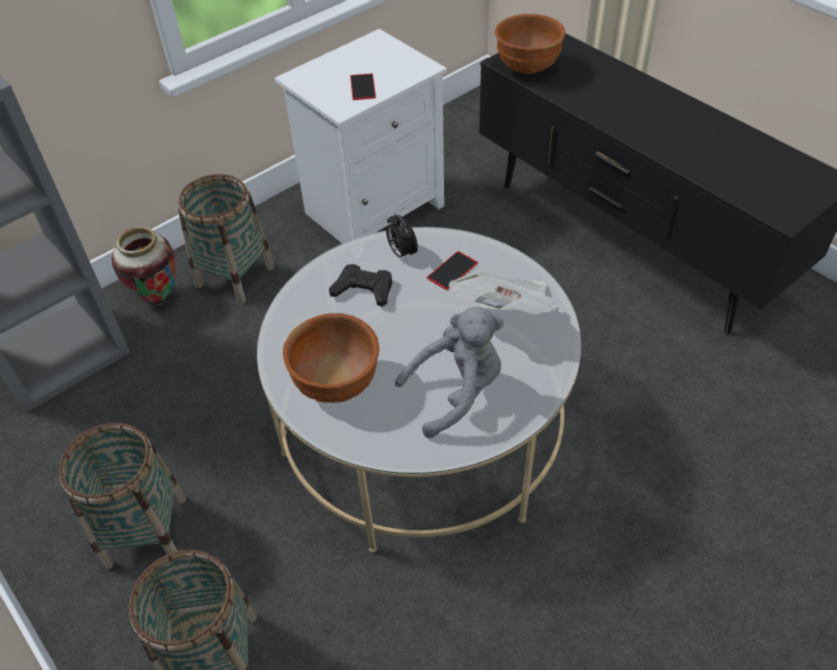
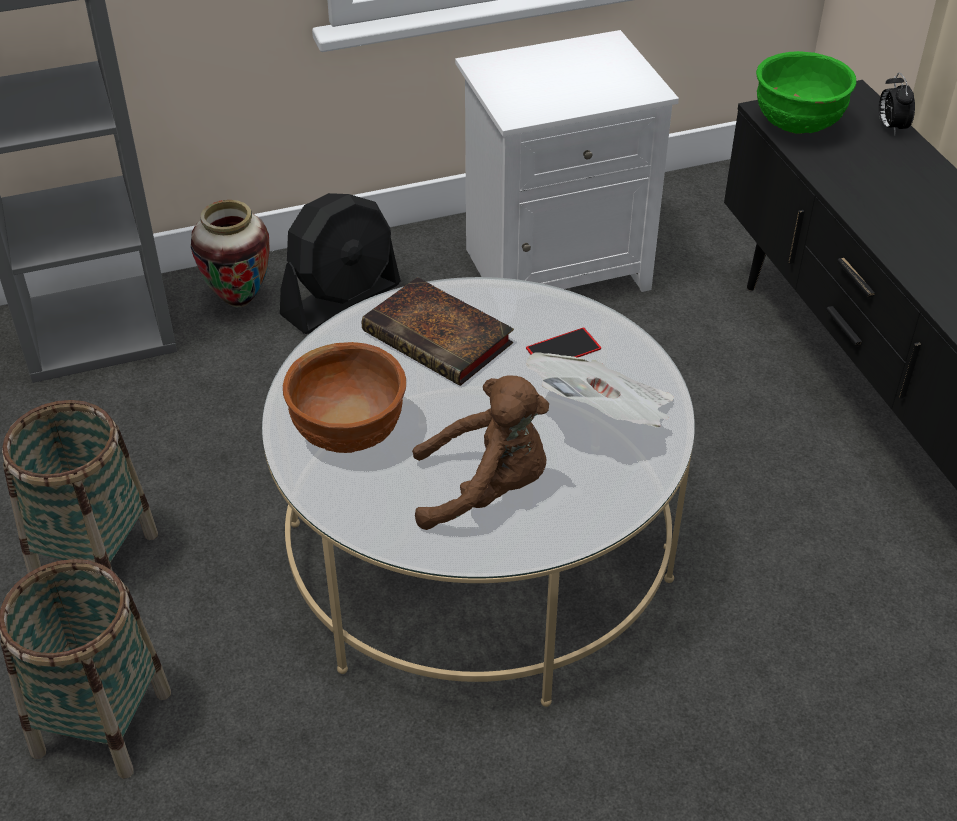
camera: 20 degrees right, 5 degrees down
basket [178,174,274,304] -> black fan [280,193,401,334]
black game controller [329,264,392,307] -> book [362,277,514,386]
phone [350,73,376,100] -> none
alarm clock [386,213,418,261] -> alarm clock moved to [879,72,915,136]
grey plush toy [395,307,504,438] -> brown plush toy [412,376,549,530]
brown bowl [495,14,565,74] -> green bowl [756,51,856,134]

